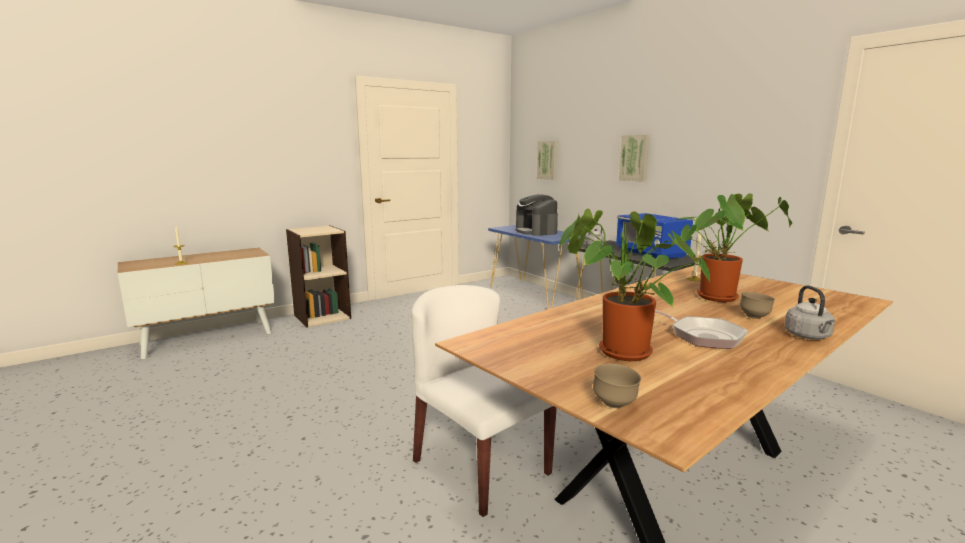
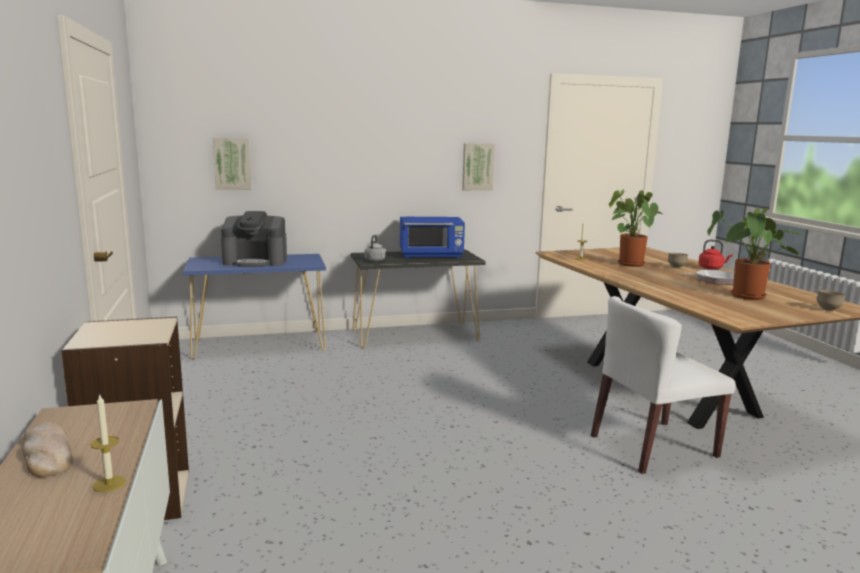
camera: 70 degrees left, 0 degrees up
picture [619,135,650,182] -> picture moved to [462,143,495,191]
grey kettle [785,285,835,340] -> red kettle [698,240,733,269]
none -> bread [22,422,73,478]

